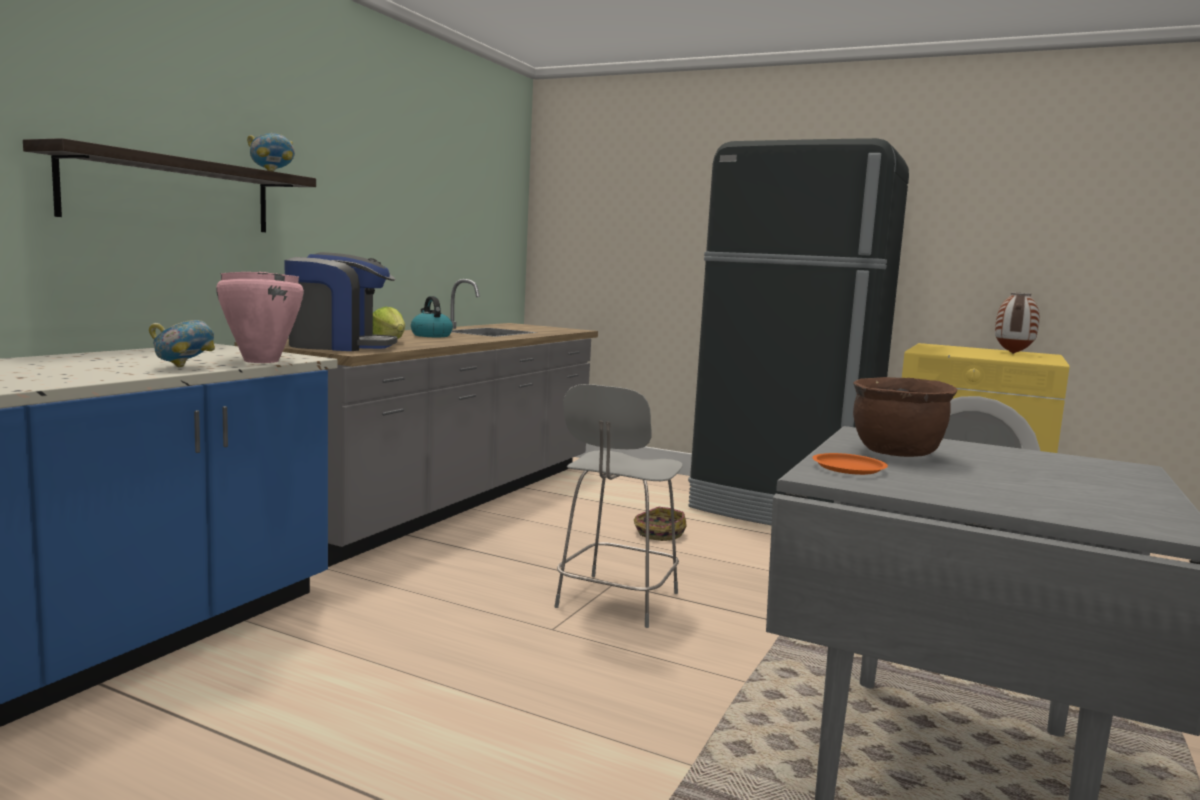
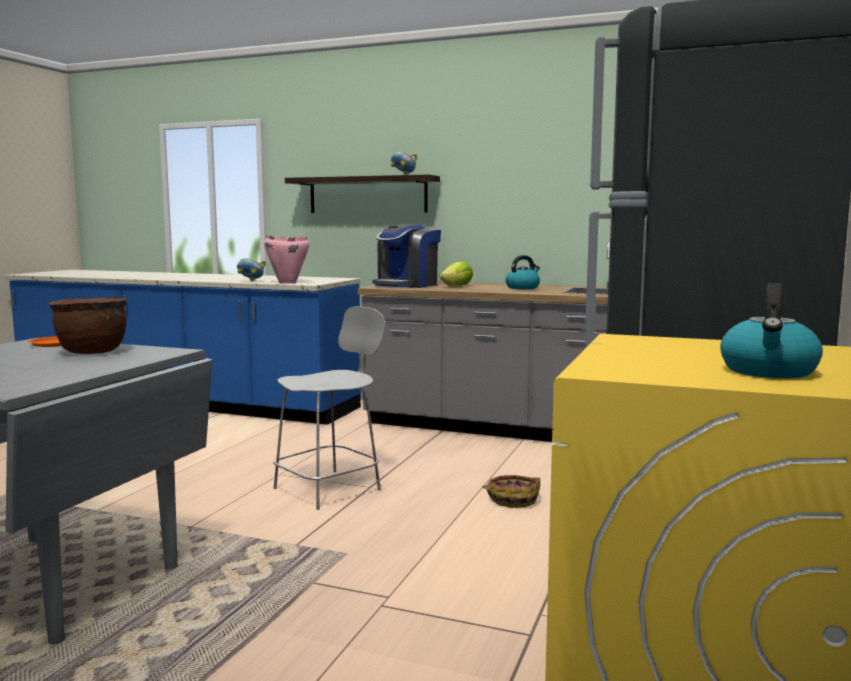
camera: 85 degrees right, 0 degrees up
coffee machine [285,252,397,351] -> coffee machine turned 45 degrees clockwise [373,223,441,288]
grey chair [555,384,683,628] -> grey chair turned 120 degrees clockwise [273,307,385,510]
vase [995,292,1040,354] -> kettle [720,283,823,378]

